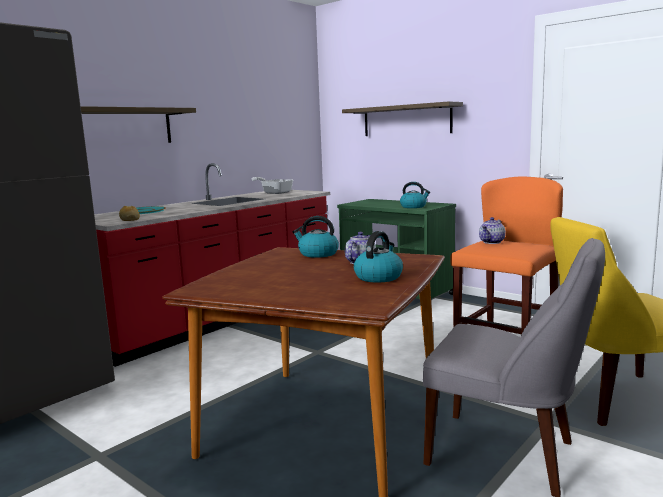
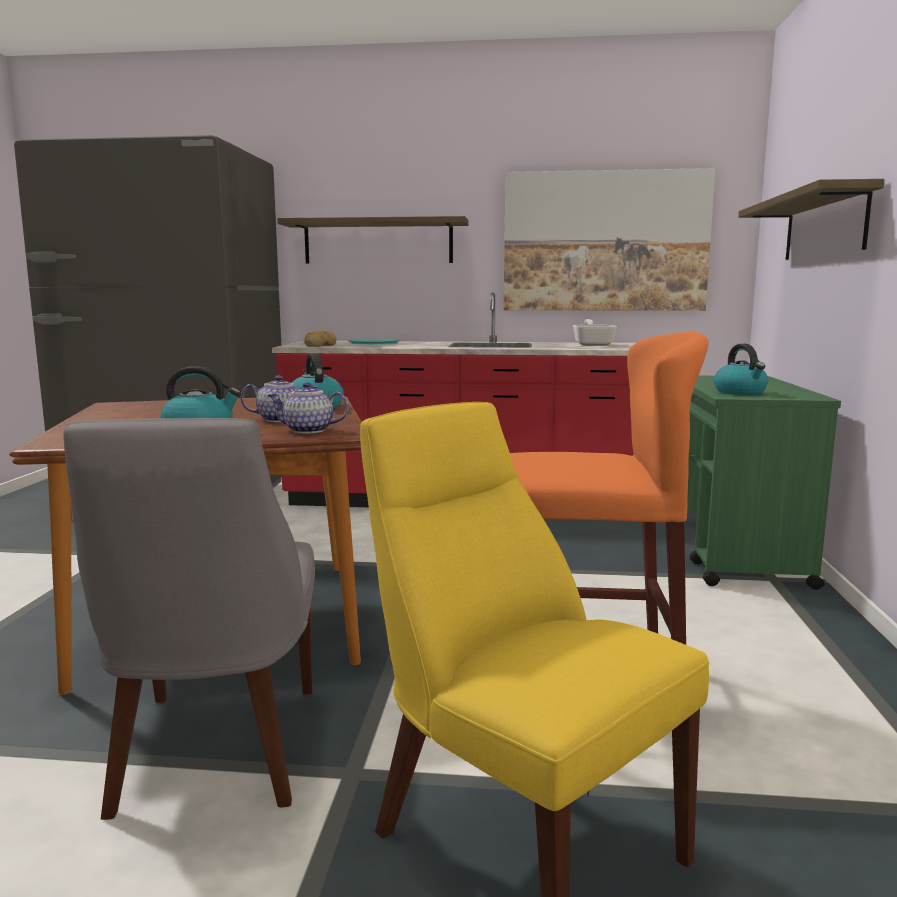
camera: 55 degrees right, 0 degrees up
teapot [479,217,506,244] -> teapot moved to [267,382,348,434]
none -> picture [503,168,715,311]

